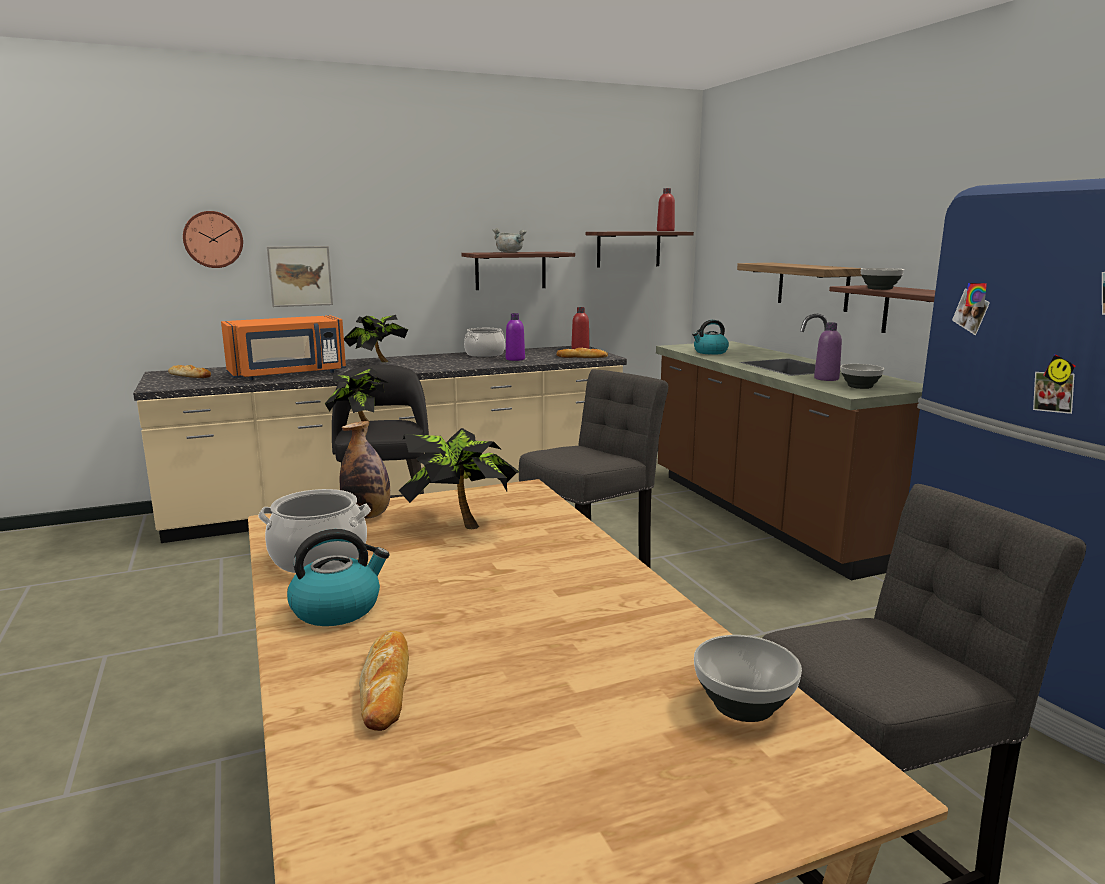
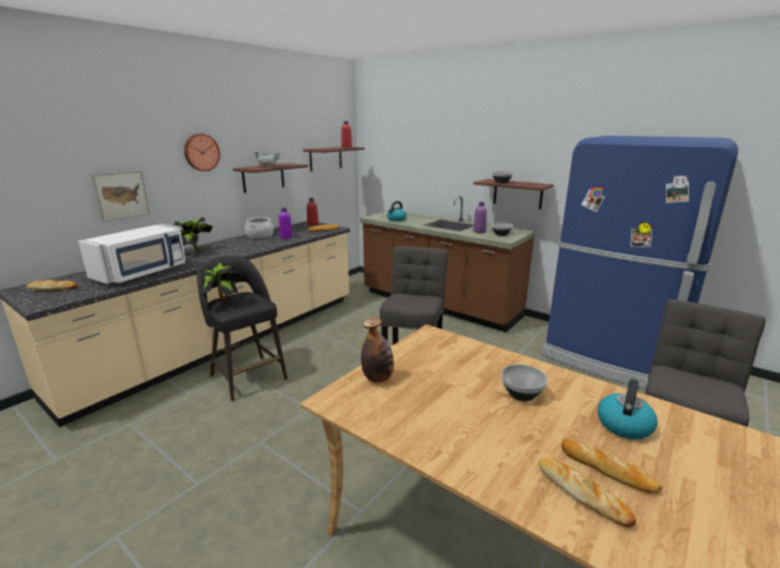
camera: 30 degrees left, 5 degrees up
wall clock [183,211,243,268] -> wall clock moved to [184,134,220,171]
orange microwave [221,315,346,380] -> white microwave [78,224,186,285]
cooking pot [258,489,371,573] -> none
kettle [287,529,390,626] -> kettle moved to [598,379,658,439]
potted plant [399,428,519,529] -> none
bowl [694,635,802,722] -> bowl moved to [501,364,548,401]
shelf [737,263,862,312] -> none
none -> bread [561,439,663,493]

